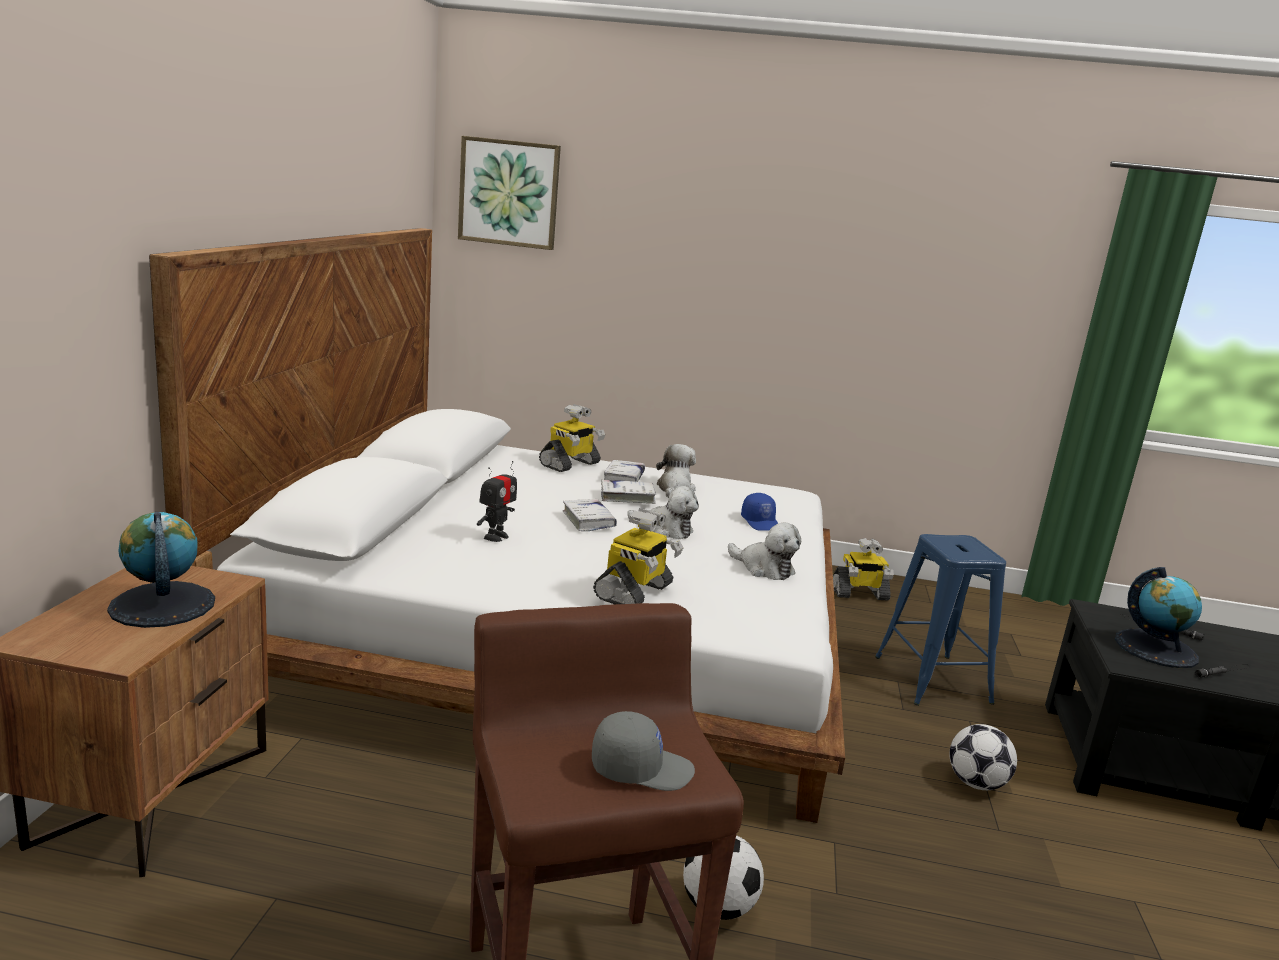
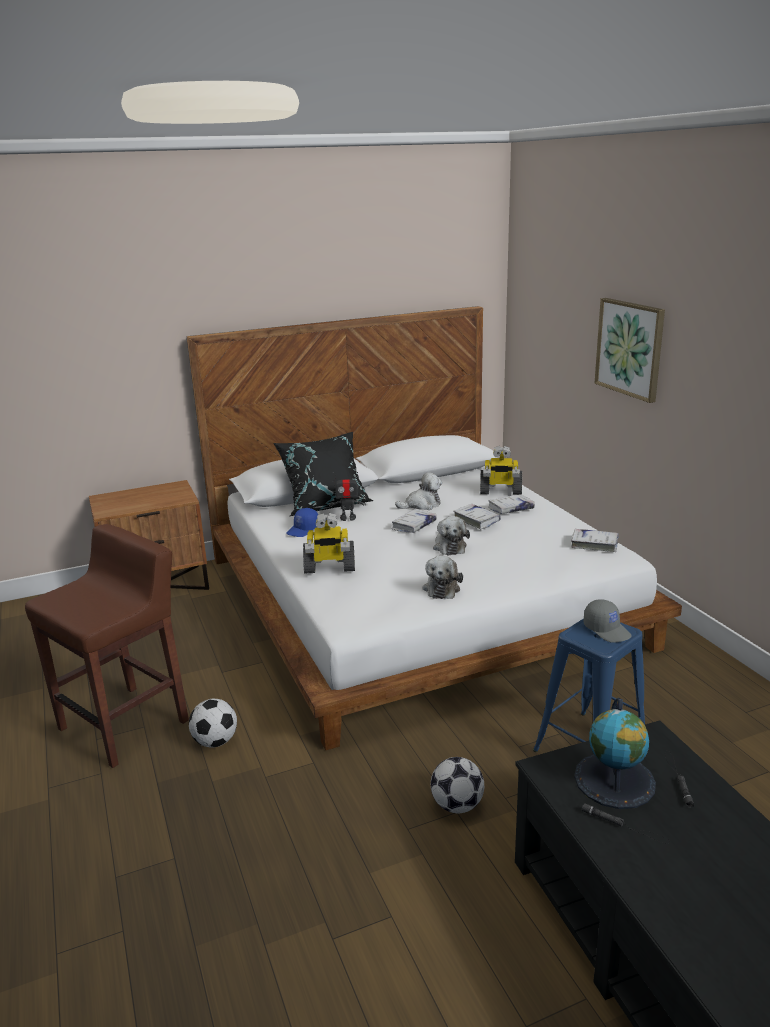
camera: 60 degrees right, 5 degrees up
globe [107,512,215,628] -> none
picture [458,136,561,250] -> picture moved to [595,298,665,403]
grey cap [592,711,695,791] -> grey cap moved to [584,599,632,643]
plush toy [656,444,696,498] -> plush toy moved to [395,472,442,510]
blue cap [741,493,778,531] -> blue cap moved to [286,508,318,537]
toy robot [833,538,894,601] -> none
none -> black pillow [273,432,374,516]
none -> white book [571,529,619,552]

